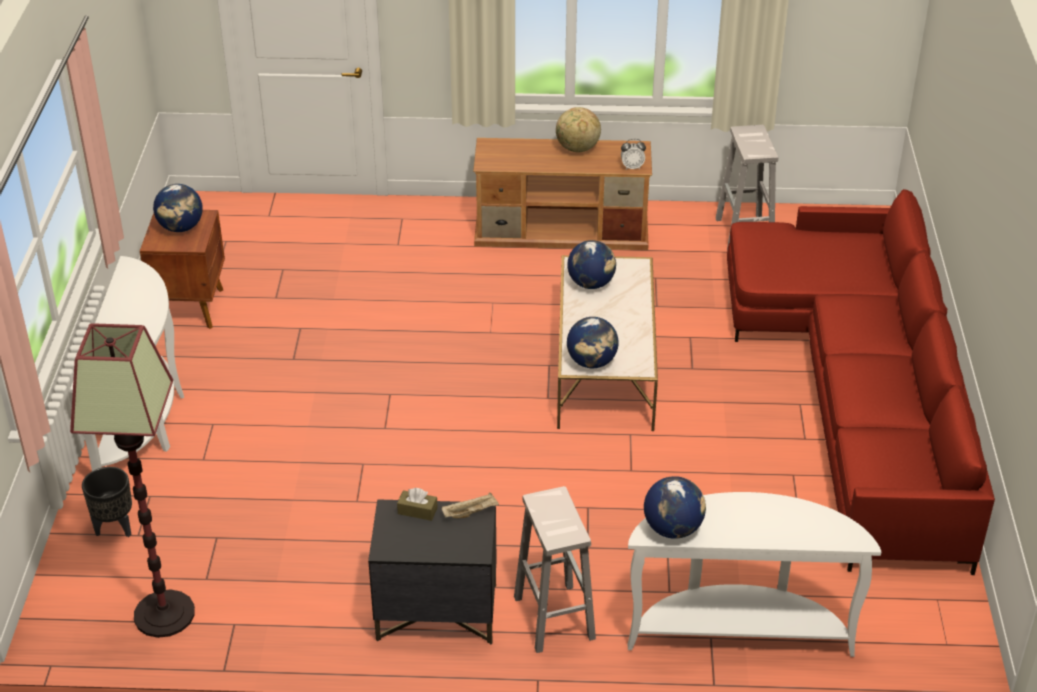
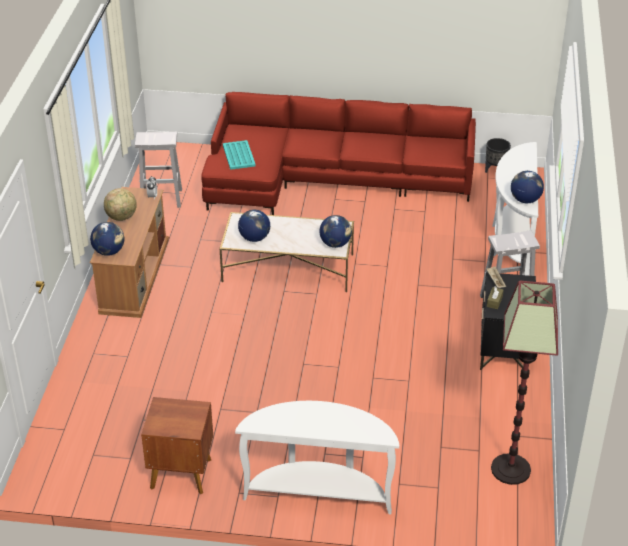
camera: 85 degrees left, 0 degrees up
black planter [82,467,132,537] -> black planter moved to [485,138,511,173]
globe [153,184,203,232] -> globe moved to [90,222,125,256]
none -> turquoise tray [223,140,256,170]

